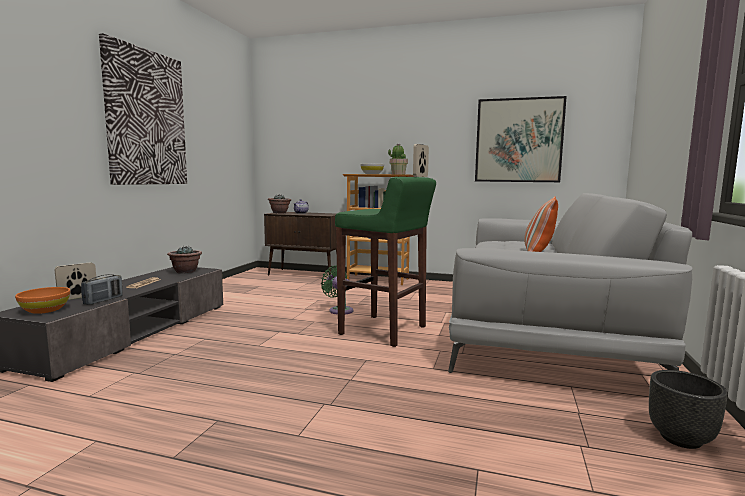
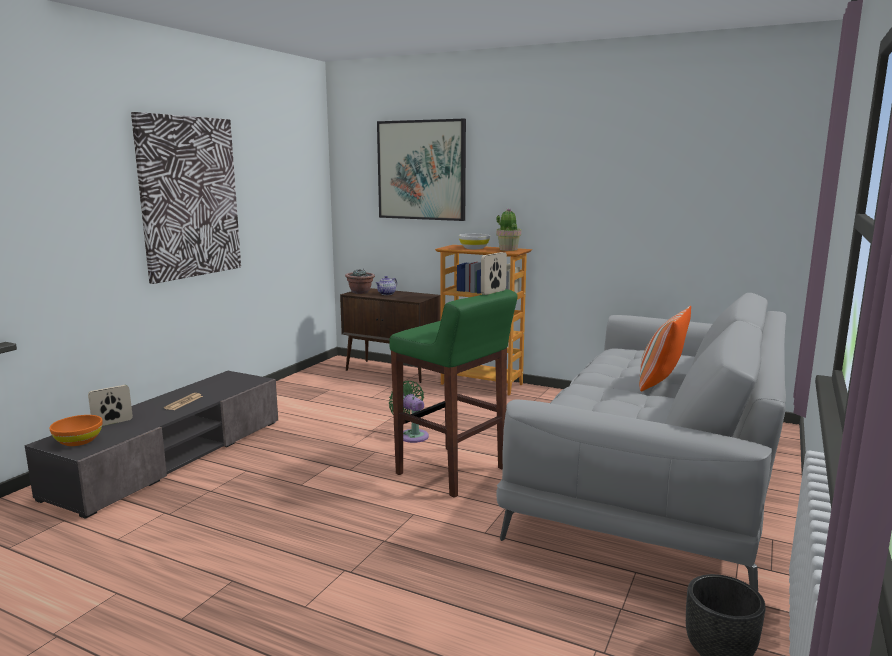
camera: 10 degrees right, 5 degrees up
radio [81,274,123,305] -> none
potted plant [167,246,202,274] -> none
picture [475,96,567,182] -> picture moved to [377,119,466,221]

